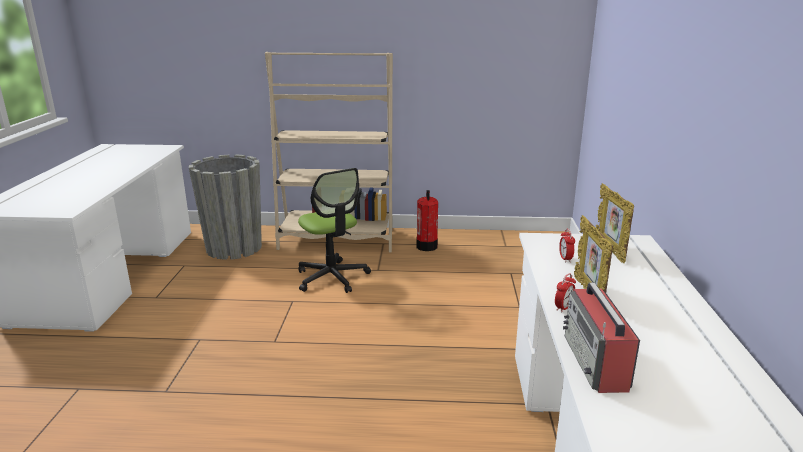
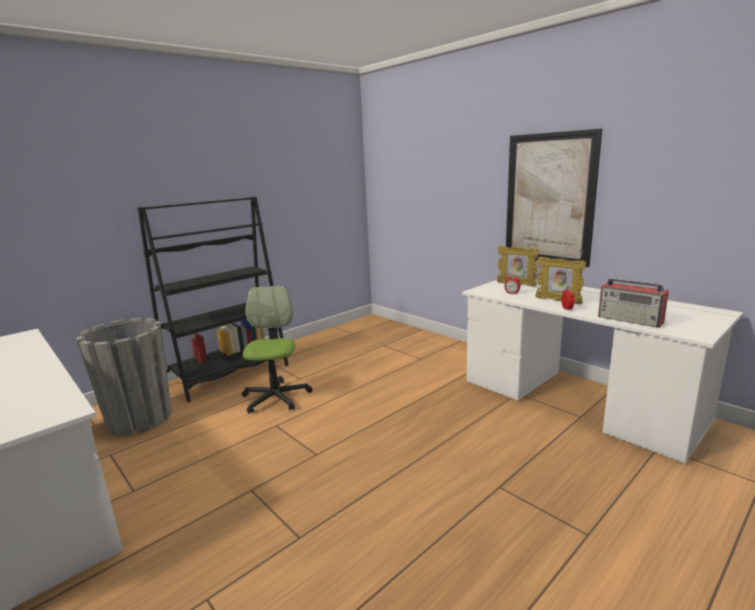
camera: 45 degrees left, 5 degrees down
beige bookcase [265,52,393,252] -> black bookcase [138,197,288,402]
office chair [298,168,371,293] -> office chair turned 105 degrees counterclockwise [242,286,313,414]
fire extinguisher [416,190,438,251] -> none
none -> picture [506,128,603,267]

